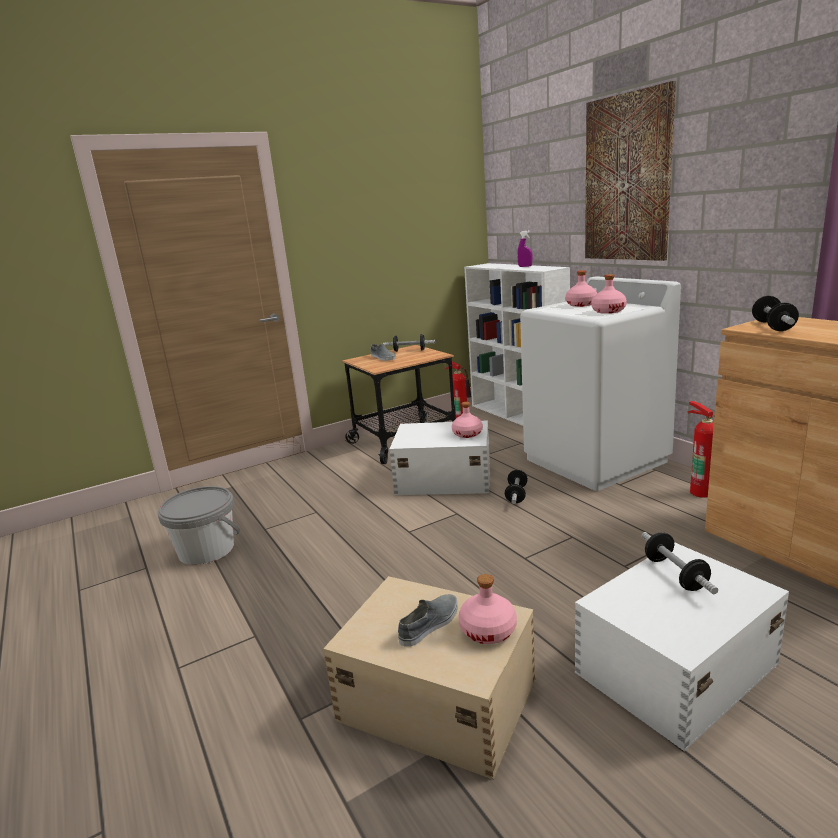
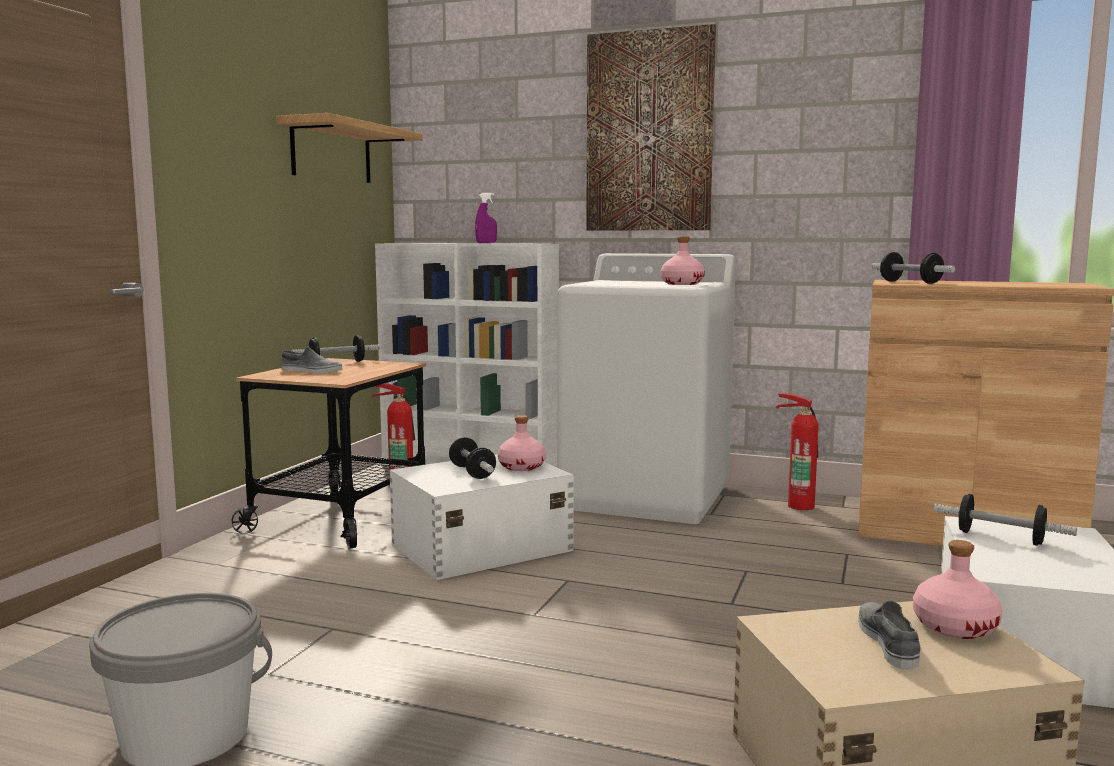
camera: 40 degrees left, 10 degrees down
dumbbell [505,470,528,504] -> dumbbell moved to [449,437,496,479]
pink bottle [565,270,597,307] -> none
none -> shelf [276,113,423,183]

